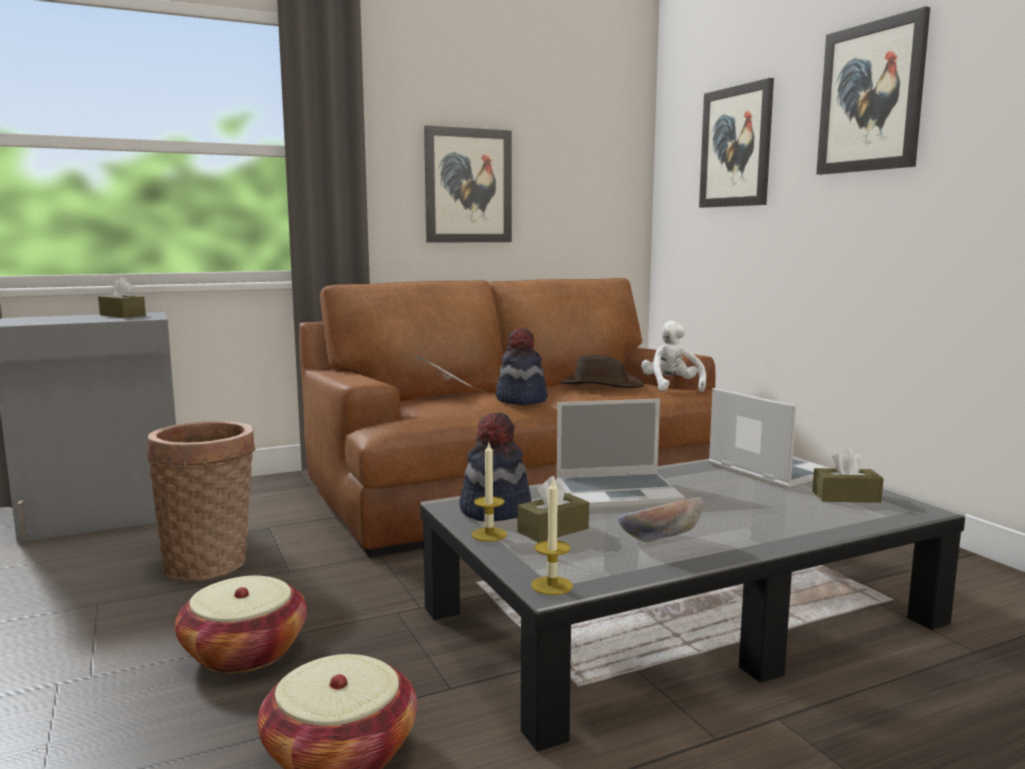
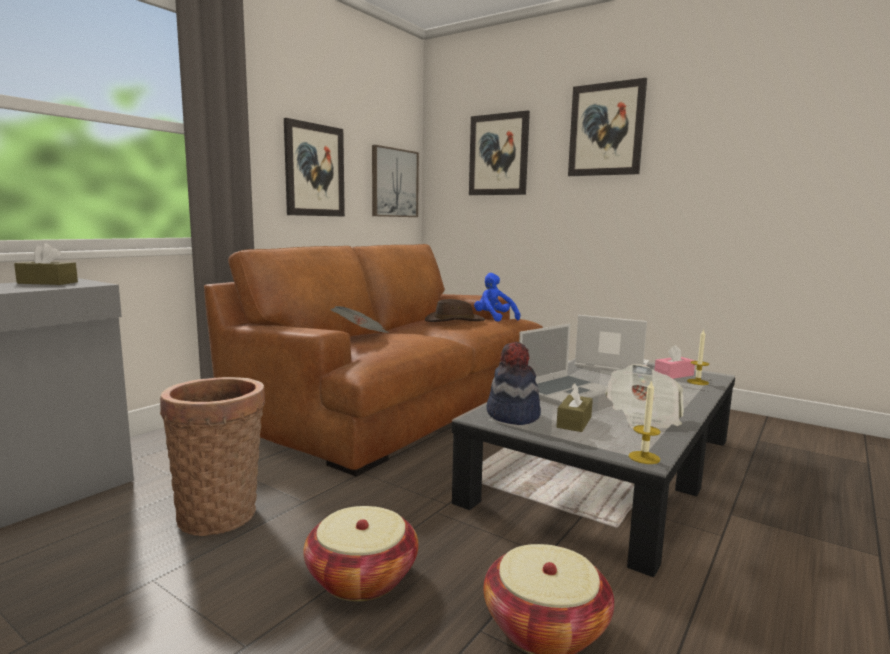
camera: 30 degrees left, 0 degrees up
candle [471,443,507,542] -> candle moved to [687,329,709,385]
hat [496,328,548,405] -> none
bowl [617,497,703,542] -> newspaper [605,364,684,429]
white plush toy [641,321,706,392] -> blue plush toy [474,273,520,322]
brown tissue box [812,449,884,503] -> pink tissue box [655,345,695,379]
none -> picture [372,145,419,217]

